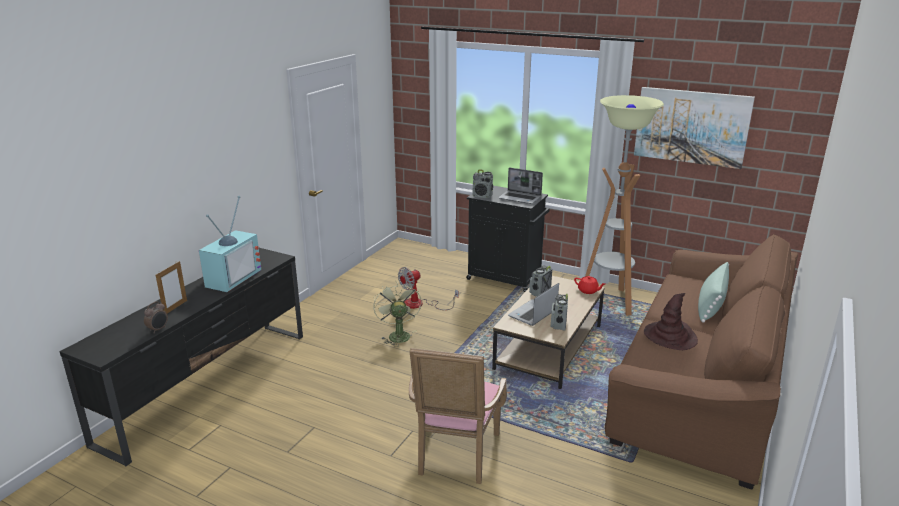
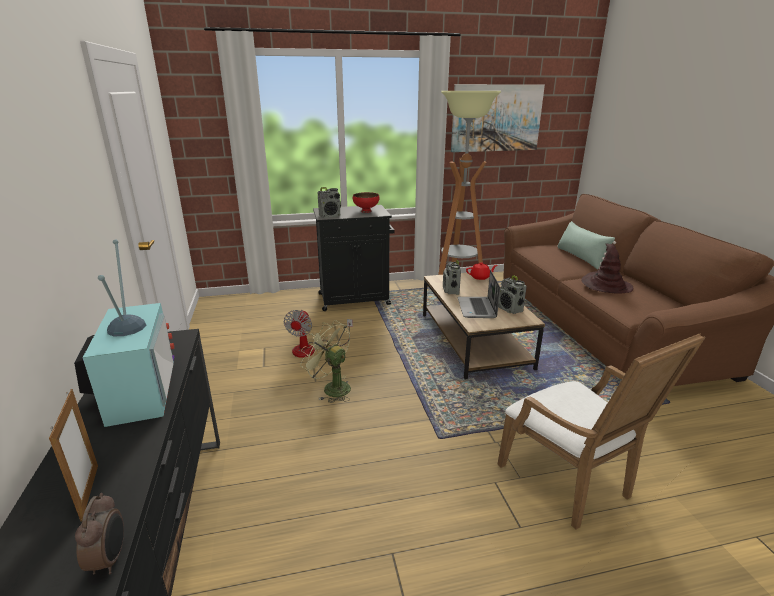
camera: 40 degrees left, 0 degrees up
pink armchair [409,348,507,484] -> white armchair [497,334,705,530]
laptop [498,168,543,204] -> red bowl [353,192,379,213]

